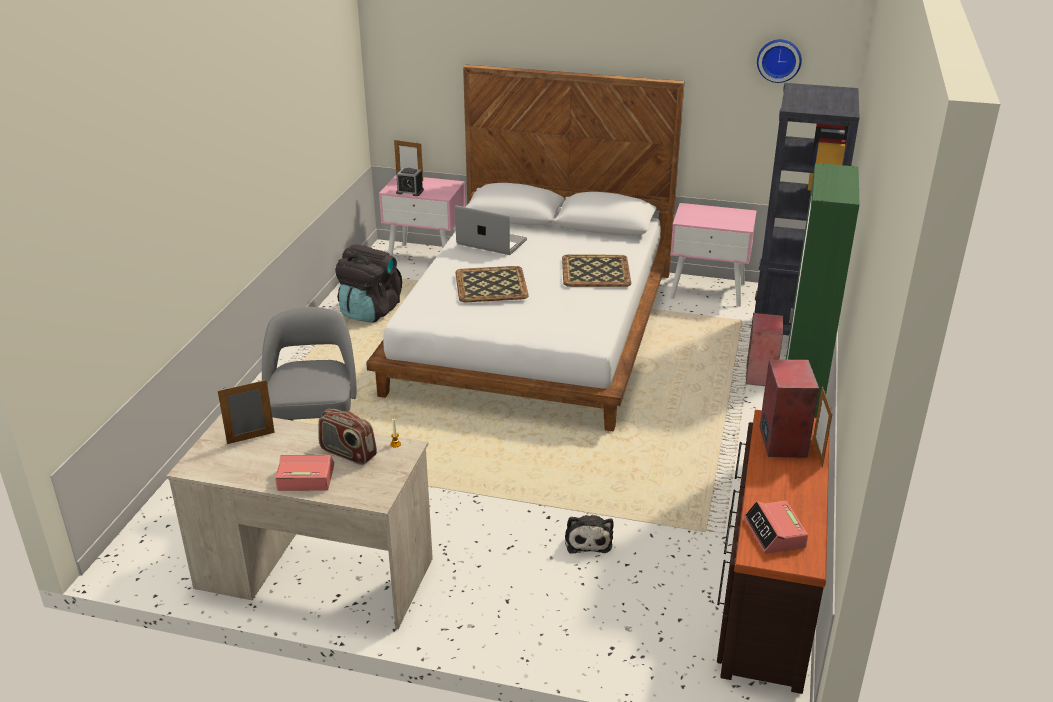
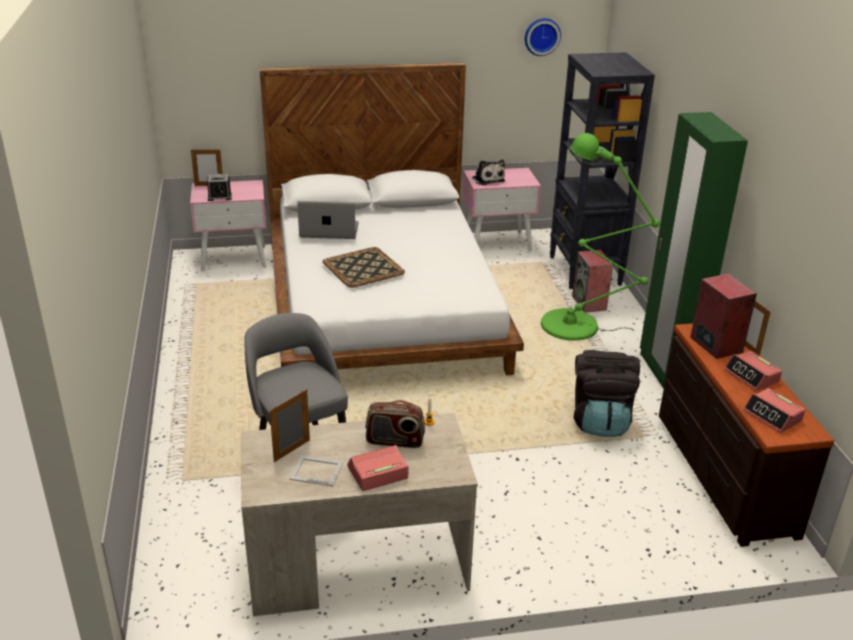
camera: 25 degrees left, 0 degrees up
black backpack [335,244,402,323] -> black backpack moved to [574,350,640,437]
tray [562,255,631,287] -> none
plush toy [565,515,614,554] -> plush toy moved to [472,160,505,185]
none -> picture frame [289,455,343,486]
none -> green floor lamp [541,133,660,341]
none -> alarm clock [724,351,782,391]

